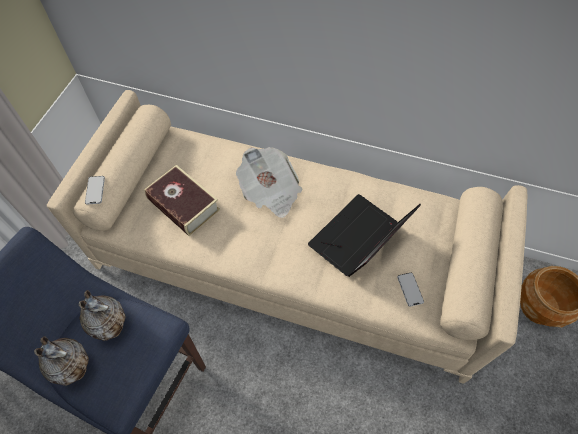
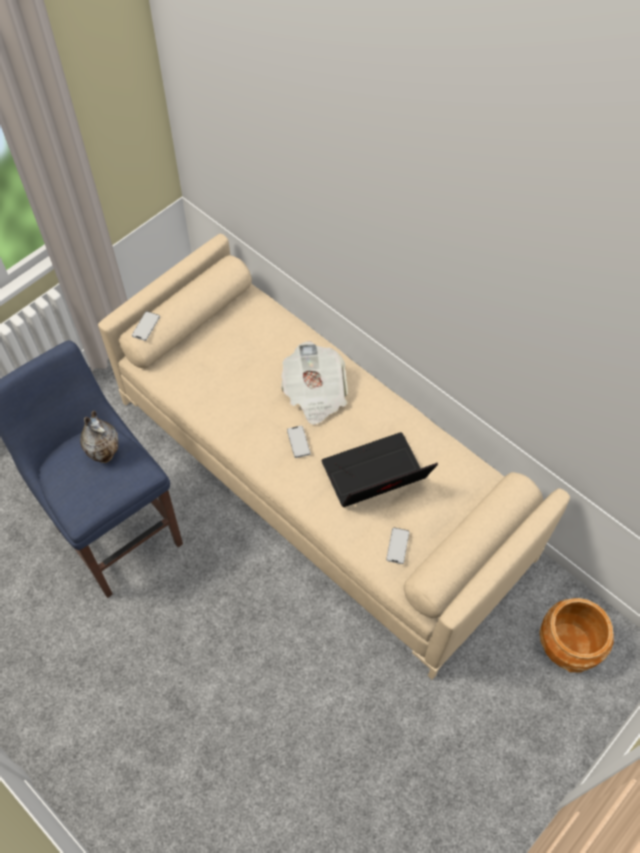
camera: 25 degrees right, 0 degrees up
vase [34,336,89,386] -> none
book [144,165,220,236] -> none
none -> phone [287,426,311,458]

